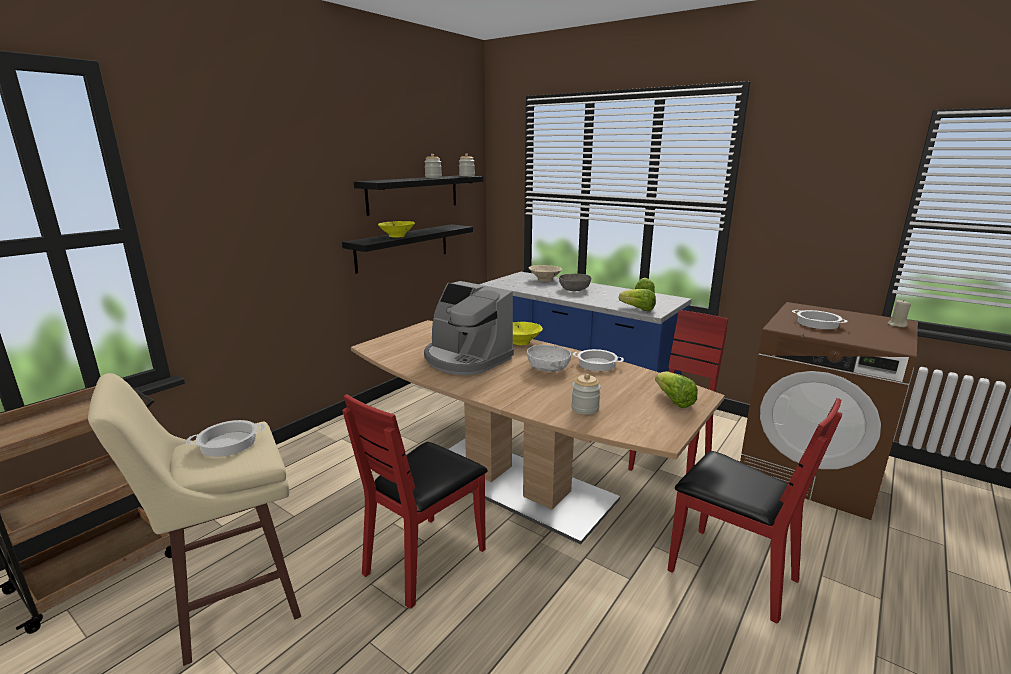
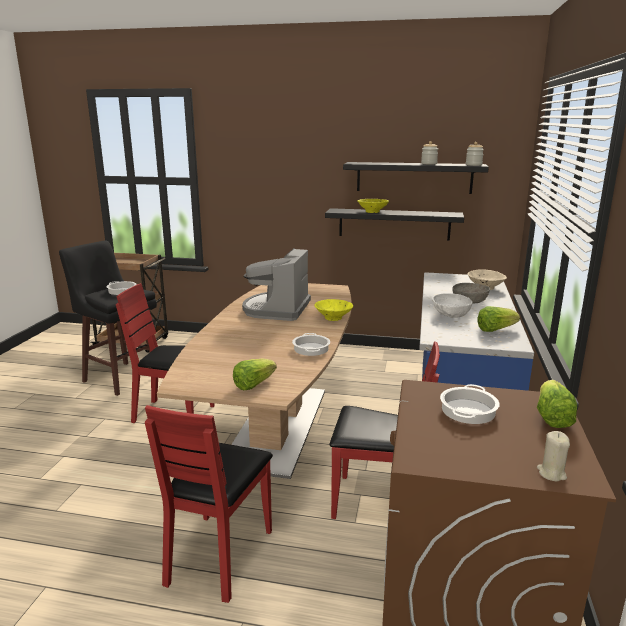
camera: 65 degrees right, 0 degrees up
beige stool [88,373,301,666] -> black stool [59,241,157,396]
white bowl [527,345,571,372] -> white bowl moved to [433,293,472,318]
jar [571,374,601,415] -> none
lettuce [619,289,656,311] -> lettuce moved to [537,380,577,428]

